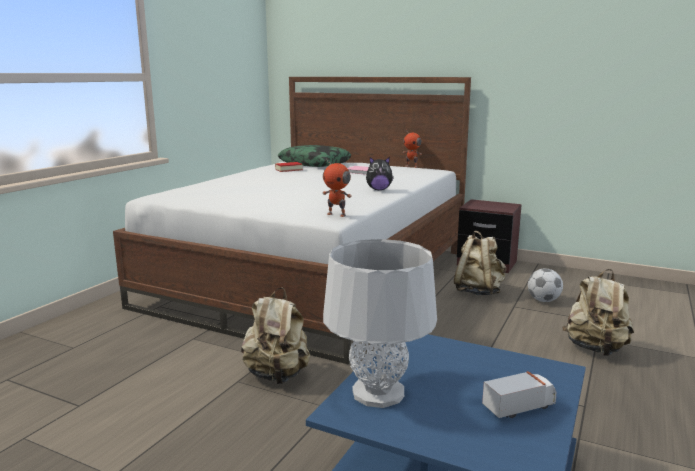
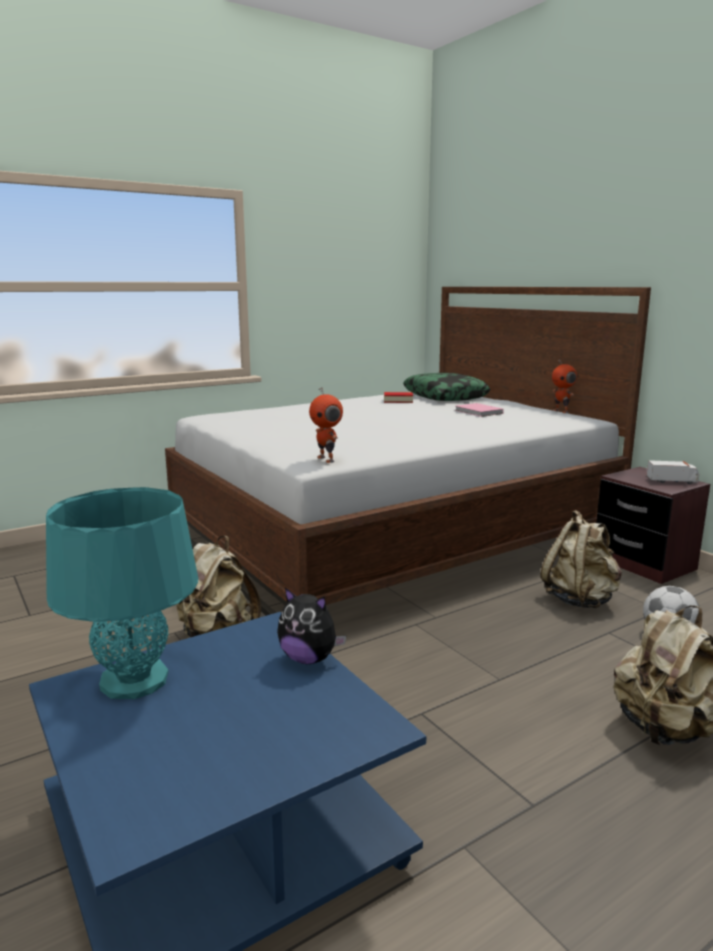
camera: 30 degrees right, 0 degrees up
grey table lamp [323,239,437,408] -> turquoise table lamp [46,487,198,699]
plush toy [366,157,394,190] -> plush toy moved to [277,588,346,664]
toy truck [482,371,556,418] -> toy truck moved to [647,460,699,484]

